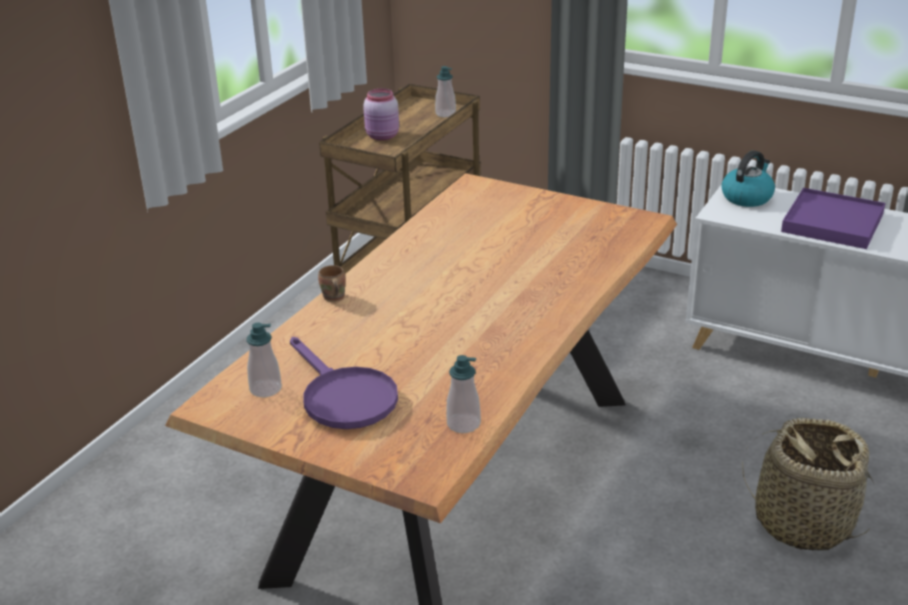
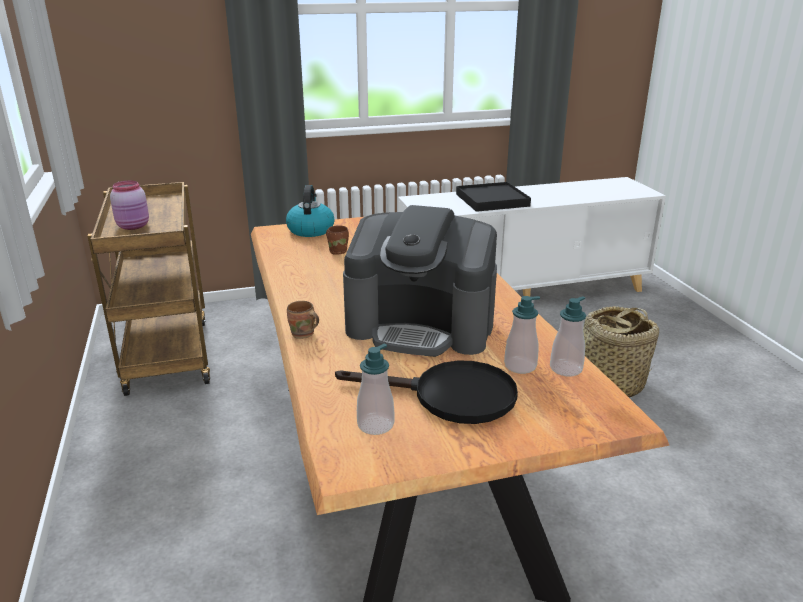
camera: 45 degrees left, 5 degrees down
purple frying pan [290,337,398,429] -> black frying pan [335,360,518,424]
soap dispenser [435,66,456,117] -> soap dispenser moved to [504,296,540,374]
kettle [721,151,775,207] -> kettle moved to [286,185,335,237]
purple tray [781,188,885,249] -> black tray [456,182,531,212]
none -> brown mug [326,225,349,254]
none -> coffee machine [343,205,497,357]

